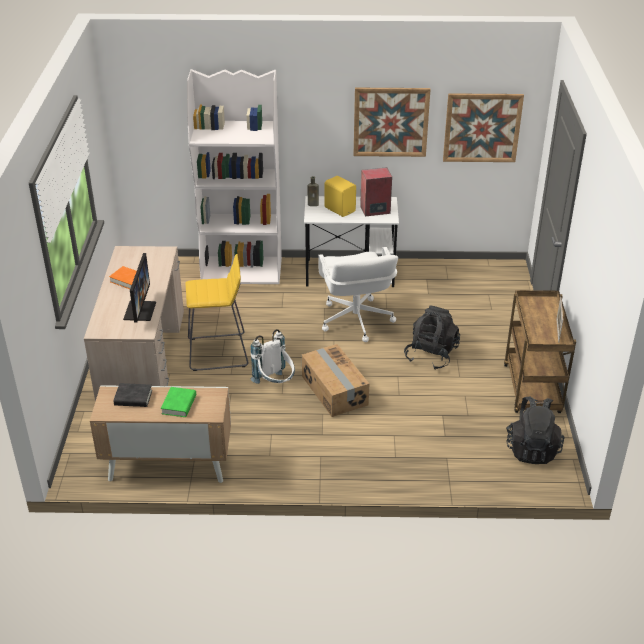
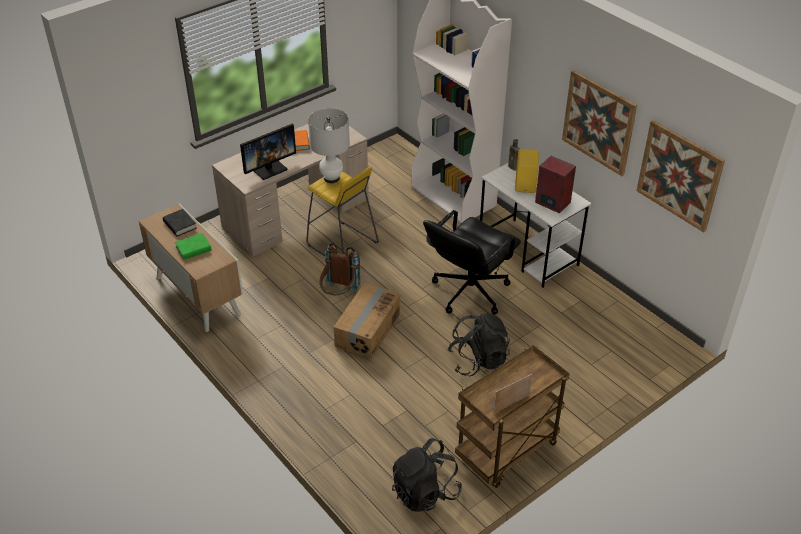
camera: 50 degrees right, 5 degrees up
white backpack [250,329,295,384] -> brown backpack [320,243,360,296]
white office chair [318,247,398,342] -> black office chair [423,210,521,315]
none -> white table lamp [308,108,350,183]

